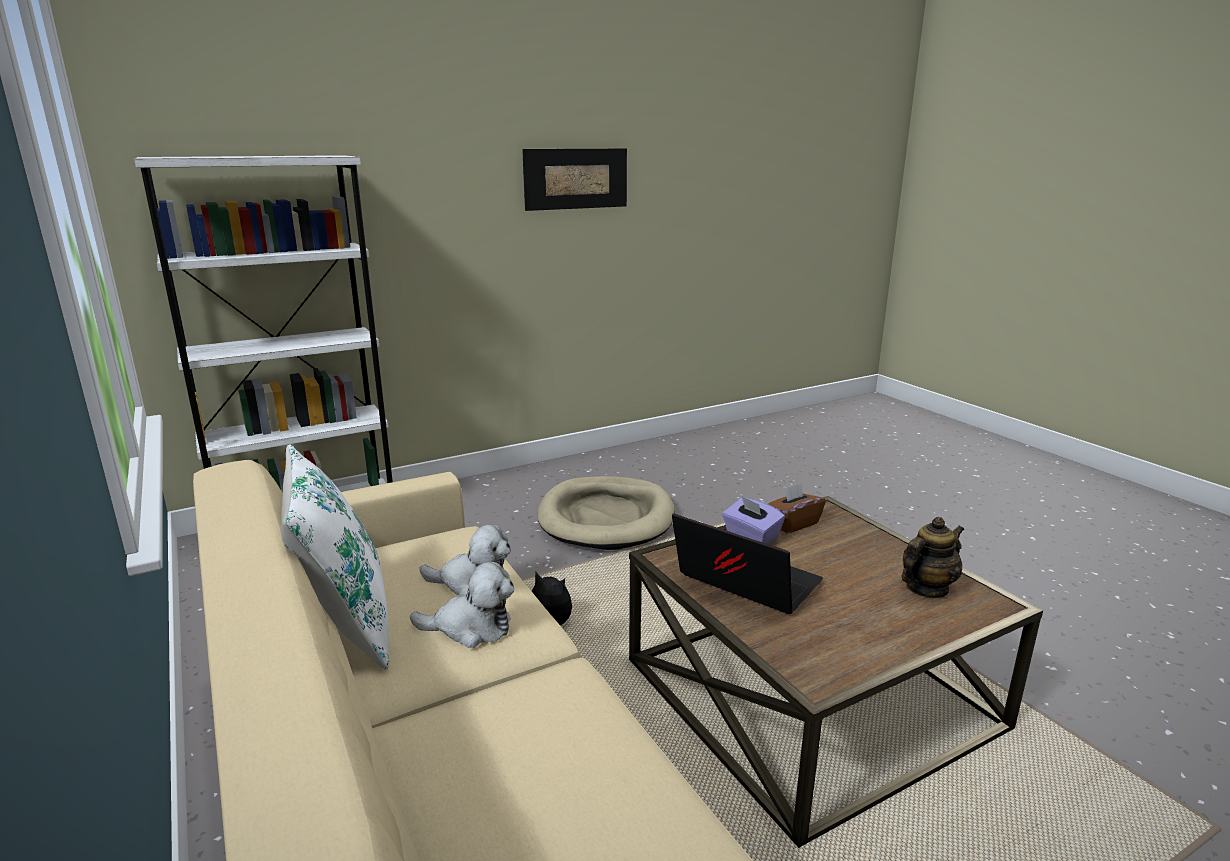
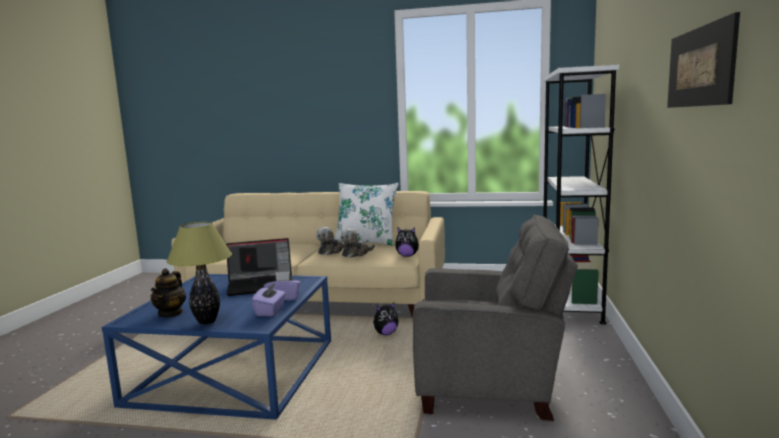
camera: 130 degrees right, 10 degrees down
beige dog bed [538,476,674,550] -> grey armchair [413,215,578,421]
brown coffee table [629,496,1043,848] -> blue coffee table [102,274,331,420]
brown tissue box [768,483,826,533] -> purple tissue box [252,283,286,316]
none -> table lamp [167,222,232,324]
none -> plush toy [395,228,419,257]

